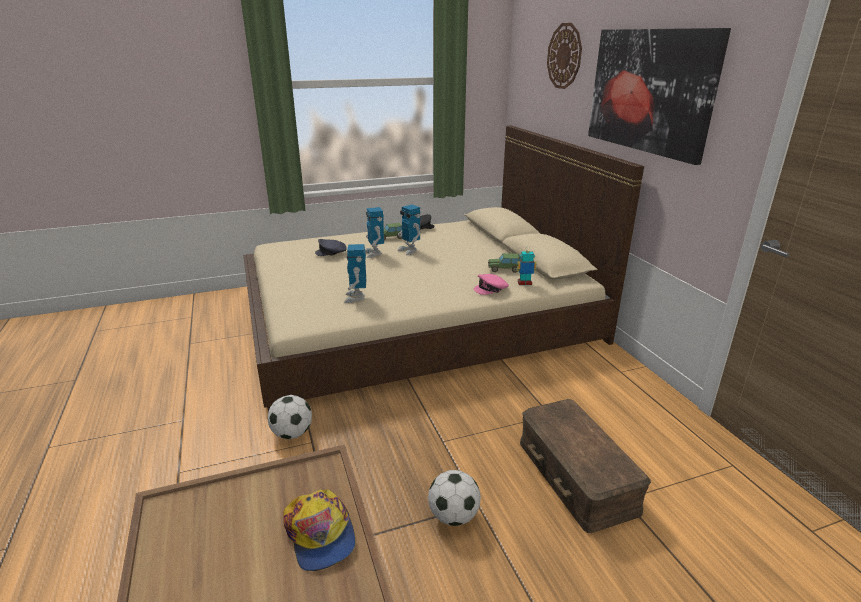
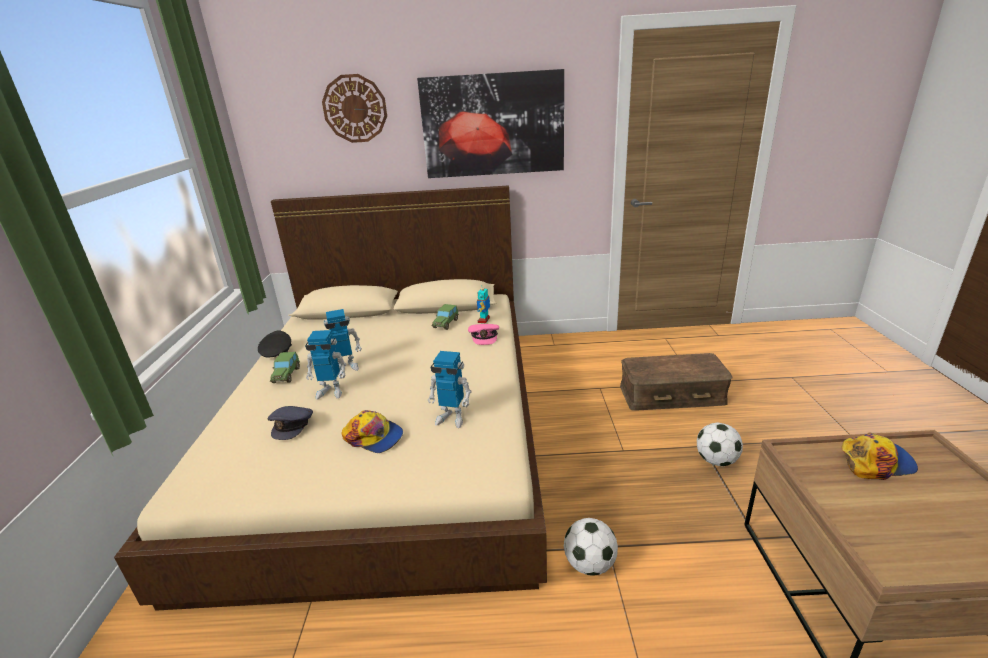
camera: 70 degrees left, 0 degrees up
none -> cap [341,410,403,453]

